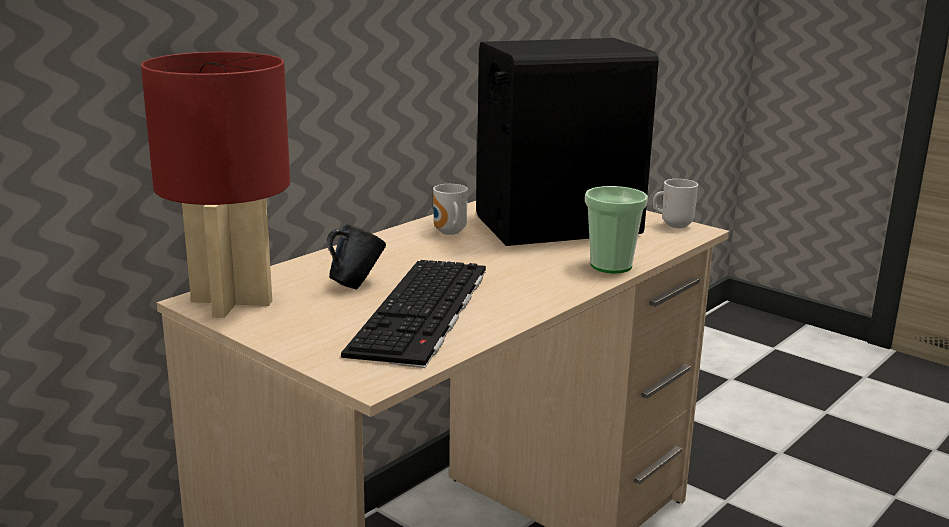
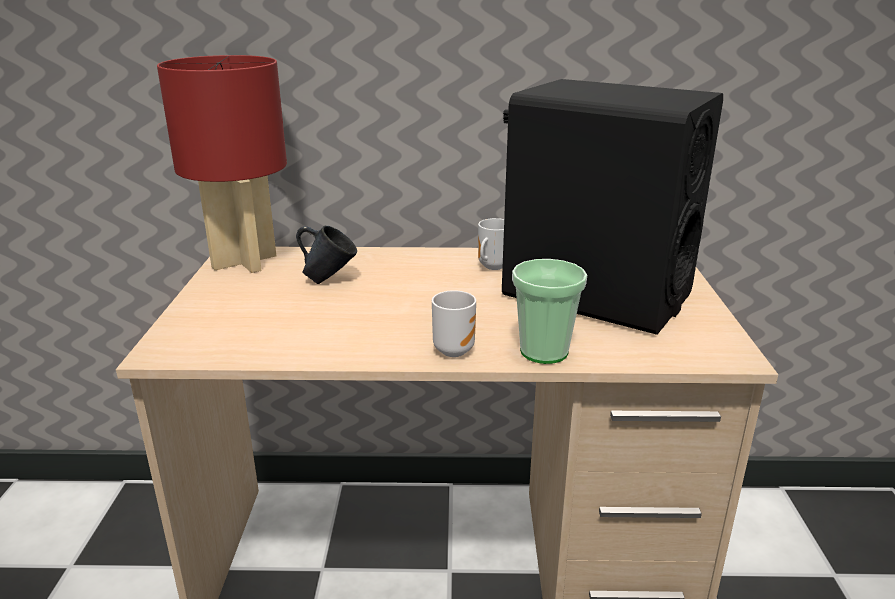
camera: 50 degrees right, 5 degrees up
keyboard [341,260,486,368] -> none
mug [652,179,698,228] -> mug moved to [432,290,476,357]

